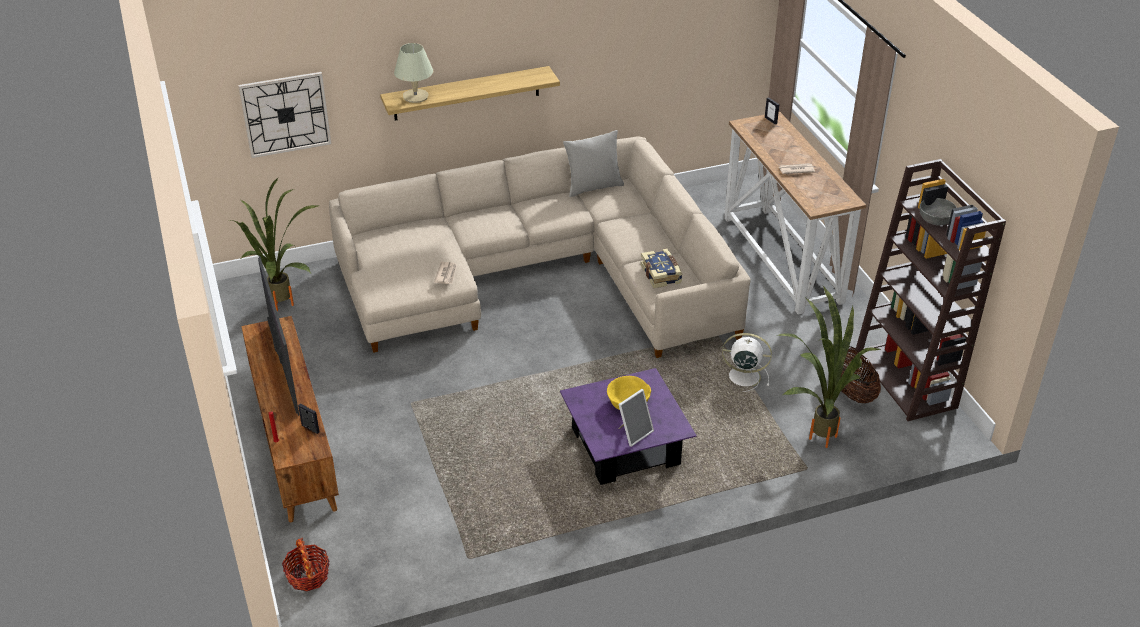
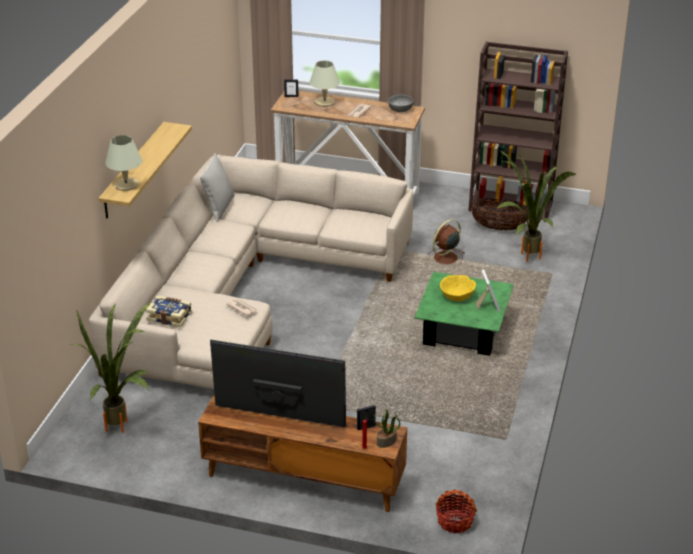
camera: 55 degrees left, 5 degrees down
wall clock [238,72,332,158] -> none
purple coffee table [560,368,697,485] -> green coffee table [414,272,514,356]
book [640,249,683,288] -> book moved to [146,296,192,327]
white fan [722,333,772,392] -> brown fan [428,219,465,264]
grey bowl [920,198,957,226] -> grey bowl moved to [388,95,414,112]
none -> beige table lamp [310,60,340,107]
none -> potted plant [373,410,400,448]

